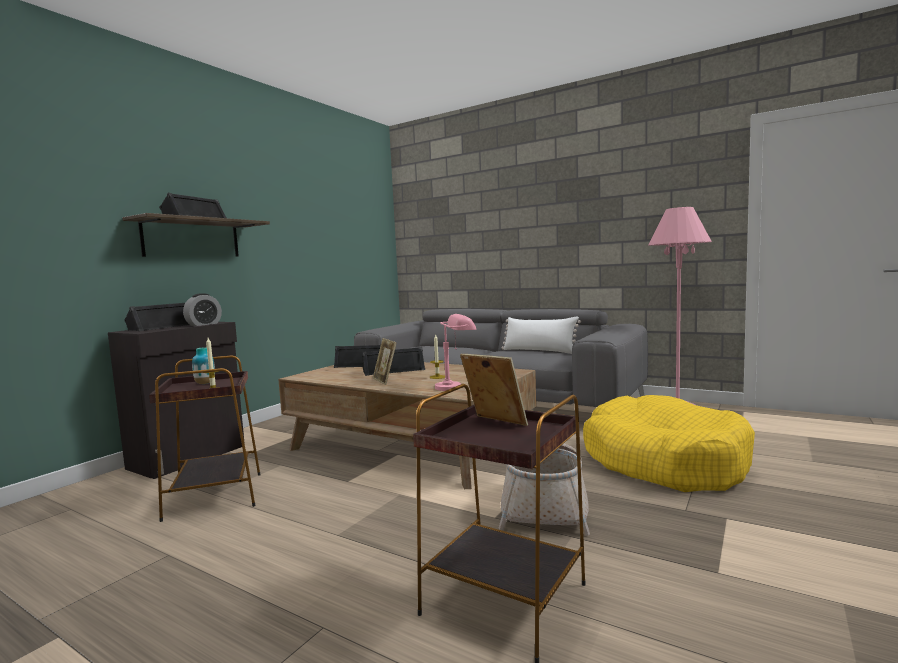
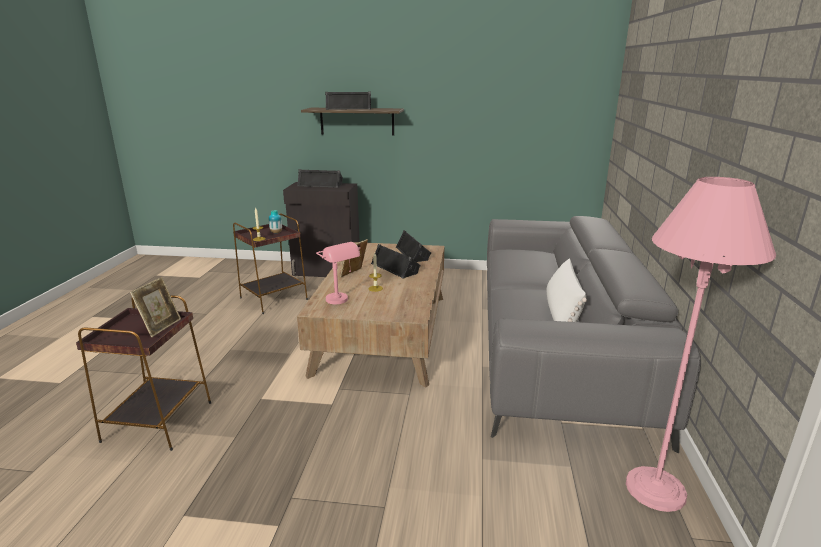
camera: 65 degrees right, 15 degrees up
alarm clock [183,293,222,326] -> none
basket [498,444,590,536] -> none
yellow dog bed [583,395,755,492] -> none

